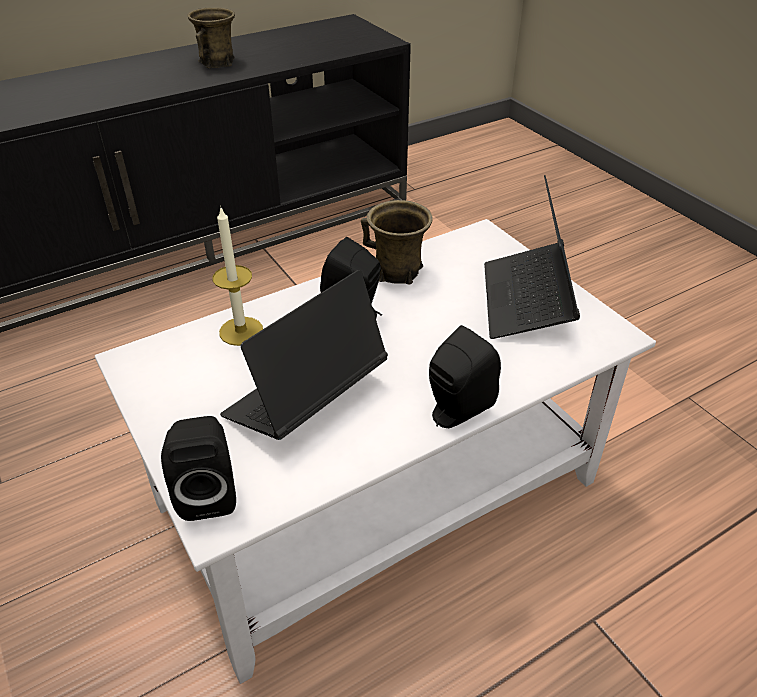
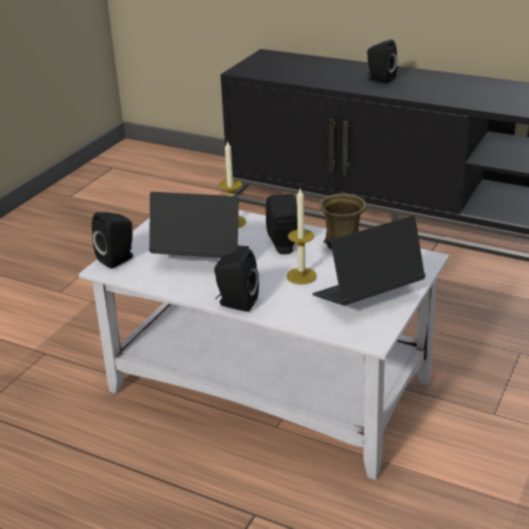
camera: 60 degrees right, 10 degrees down
brown mug [187,7,235,68] -> none
none -> candle [287,189,317,285]
none -> black speaker [366,40,398,84]

